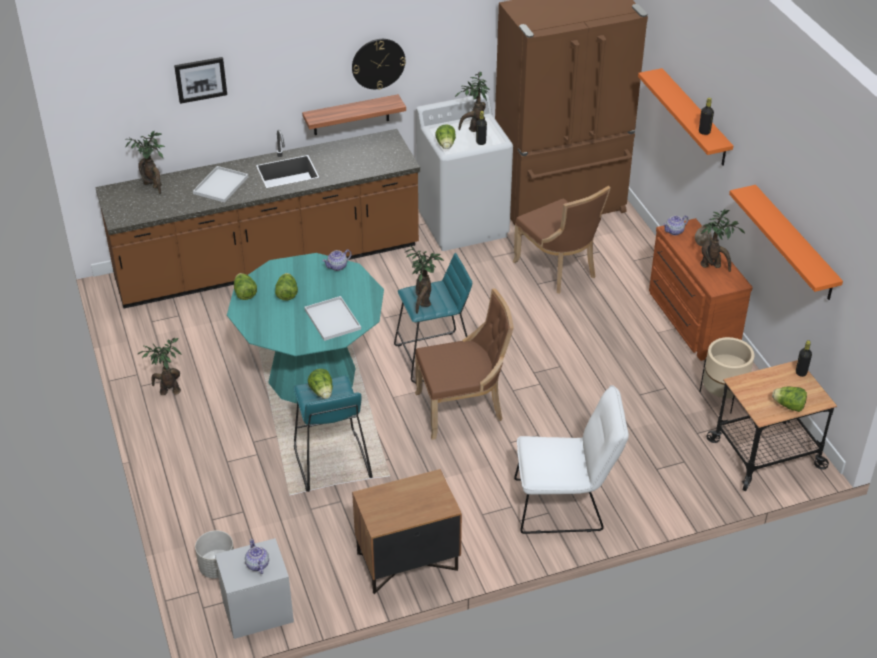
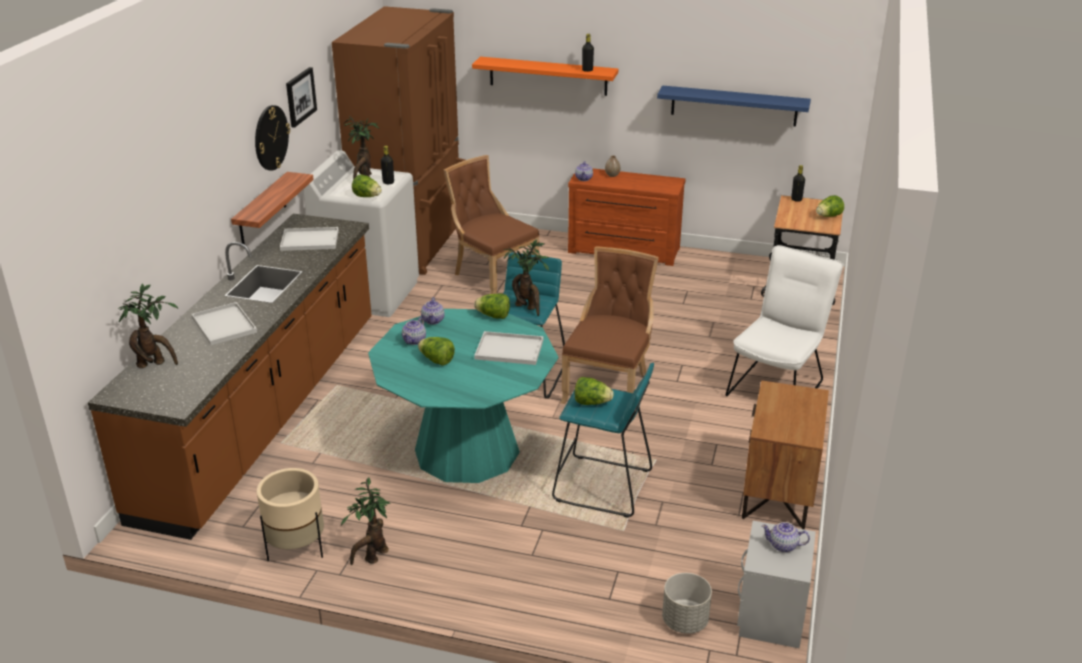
camera: 55 degrees left, 10 degrees down
picture [174,57,227,104] -> picture moved to [286,67,317,128]
lettuce [234,273,257,300] -> lettuce moved to [474,293,510,319]
brown chair [513,186,611,293] -> brown chair turned 135 degrees counterclockwise [444,155,539,294]
beige planter [699,337,754,414] -> beige planter moved to [257,468,324,561]
potted plant [700,209,745,272] -> none
orange shelf [729,185,843,300] -> blue shelf [657,85,811,127]
none -> white tray [280,227,339,251]
none -> teapot [402,317,426,345]

